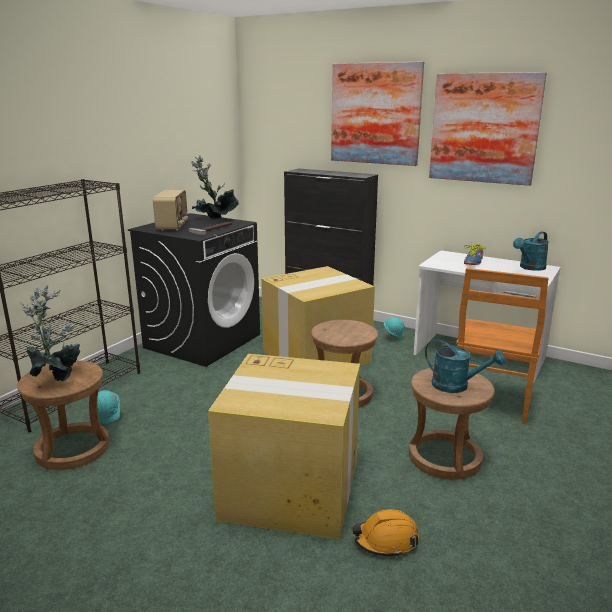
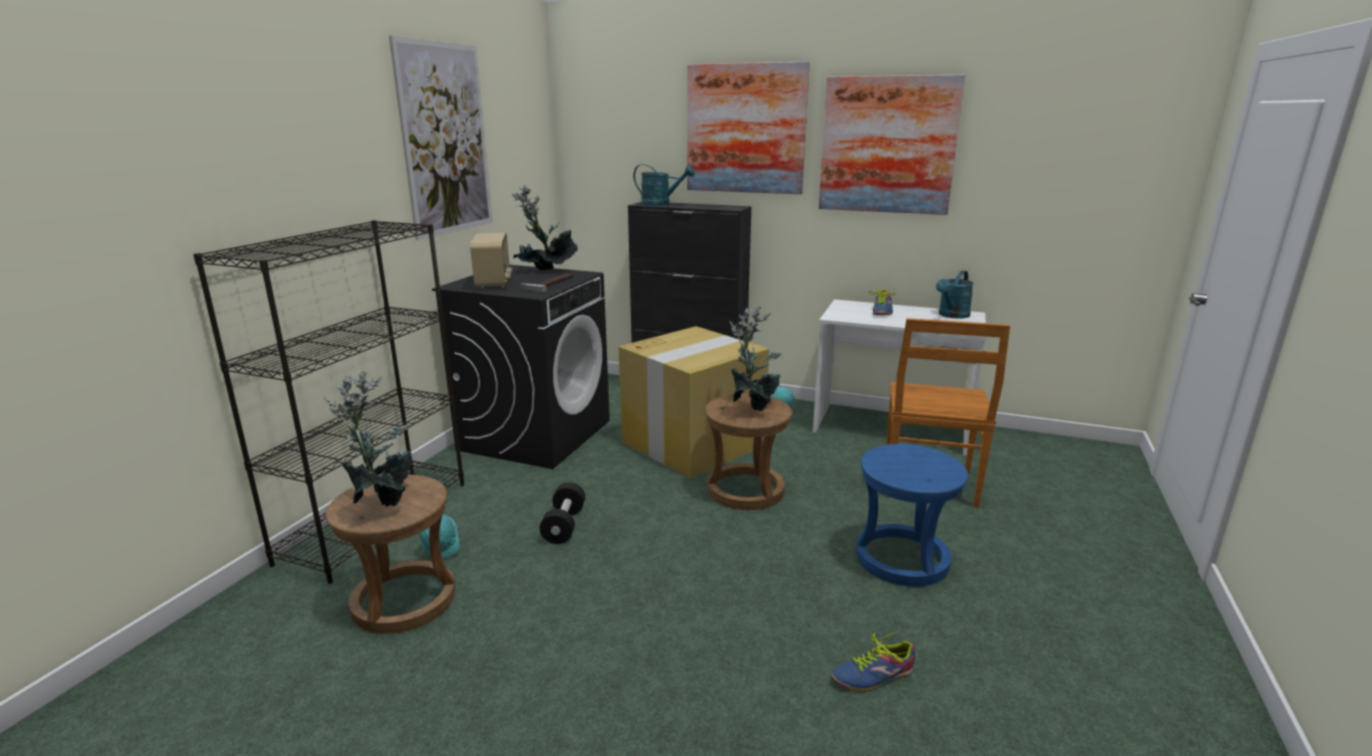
camera: 10 degrees left, 0 degrees up
cardboard box [208,354,360,540] -> none
orange hard hat [352,509,419,557] -> shoe [831,631,915,691]
brown stool [409,367,495,480] -> blue stool [856,444,968,587]
turquoise watering can [425,339,505,393] -> turquoise watering can moved to [633,164,695,206]
none -> picture [389,35,493,240]
none -> black dumbbell [539,482,585,544]
none -> potted plant [729,306,782,412]

